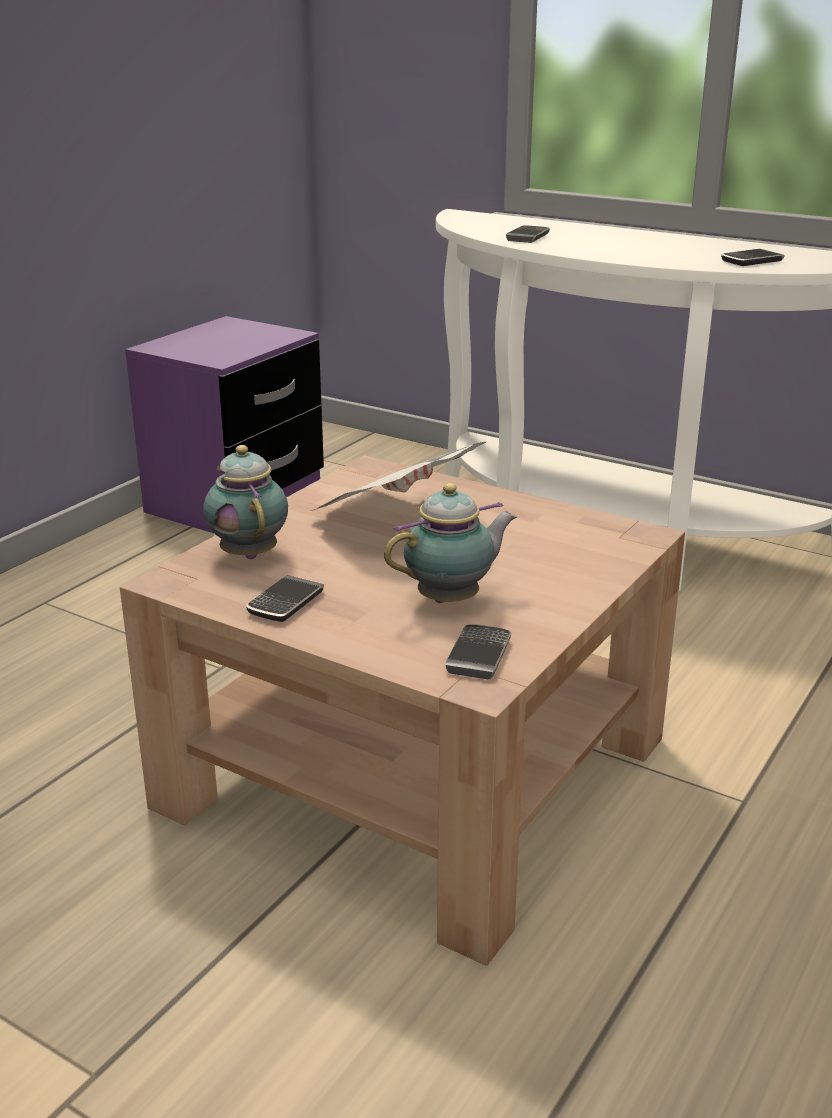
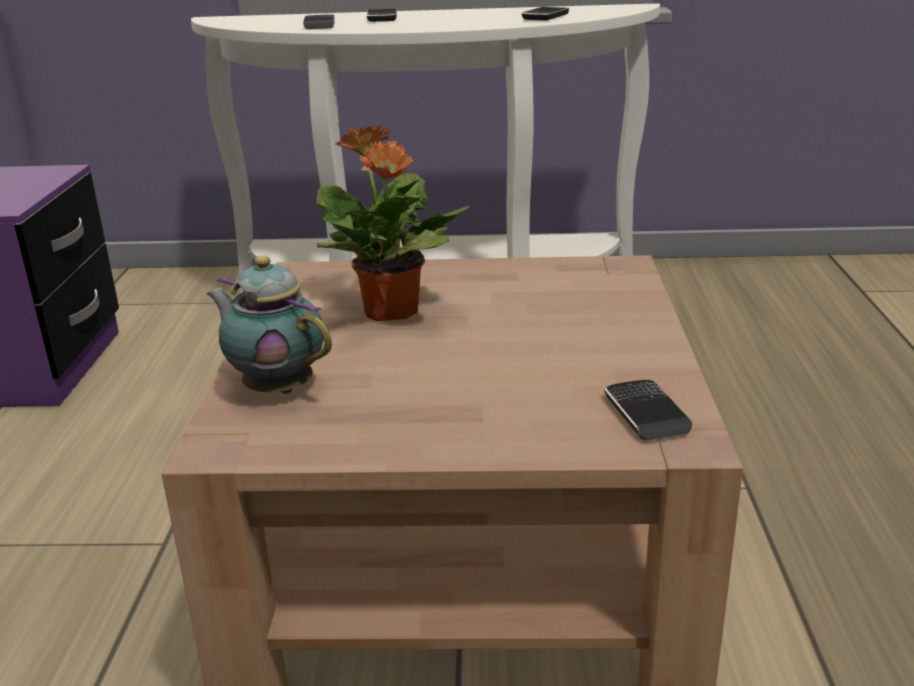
camera: 30 degrees left, 0 degrees up
phone [246,575,324,622] -> phone moved to [367,8,397,22]
newspaper [311,442,486,511] -> potted plant [316,125,470,321]
teapot [384,483,517,603] -> none

